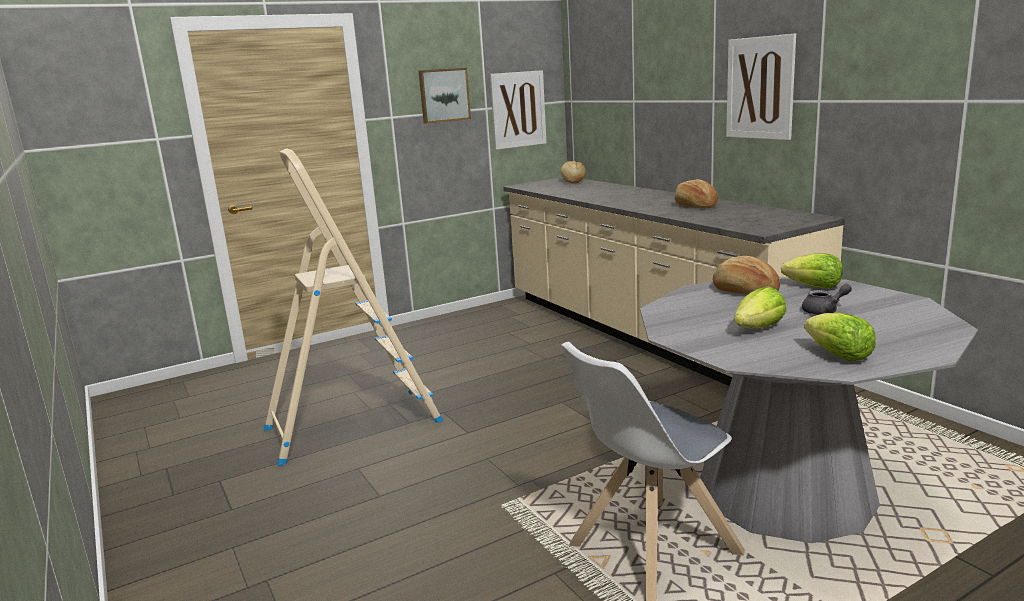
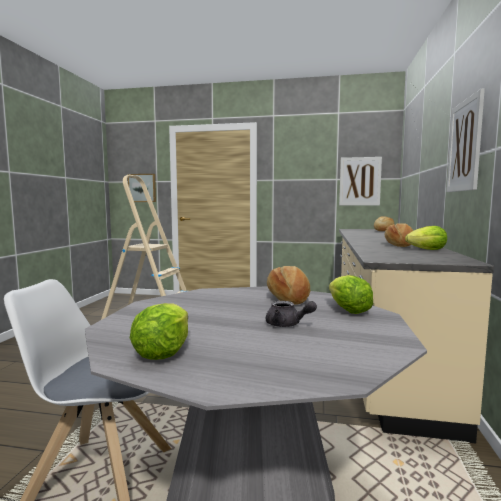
camera: 40 degrees right, 10 degrees down
picture [419,68,471,123] -> picture moved to [128,174,156,202]
lettuce [734,286,786,329] -> lettuce moved to [405,226,447,250]

